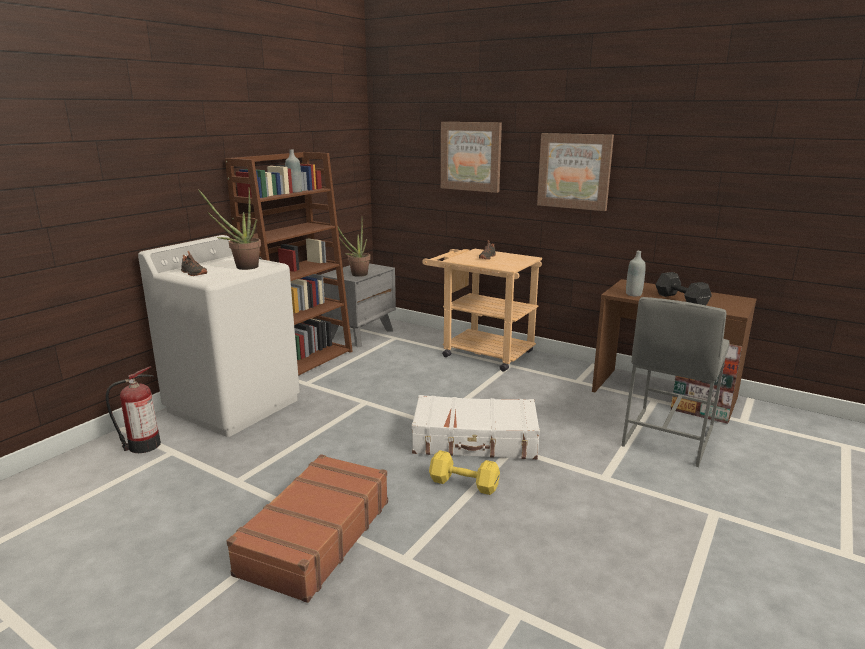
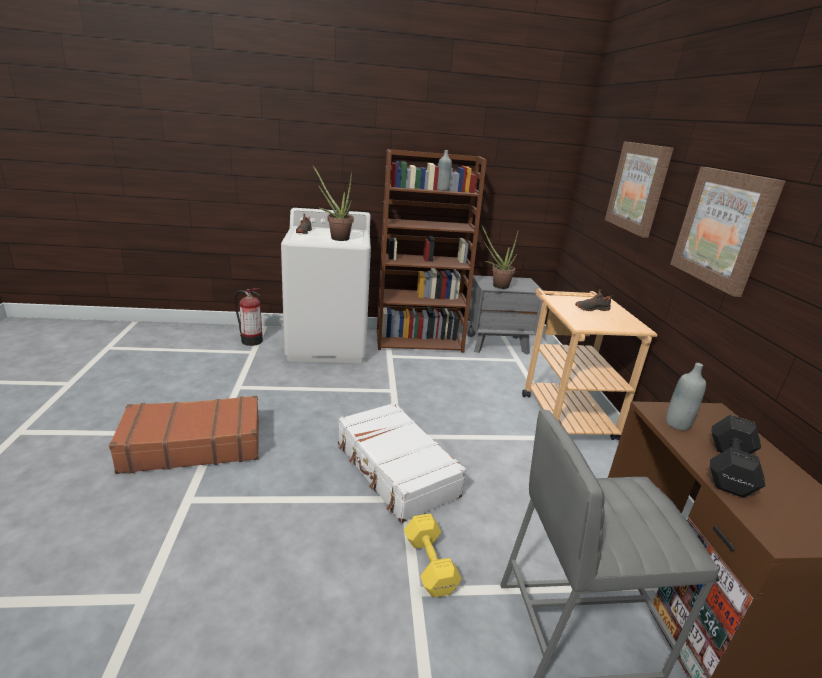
camera: 50 degrees right, 5 degrees up
yellow dumbbell [429,450,500,495] -> yellow dumbbell moved to [404,514,462,597]

